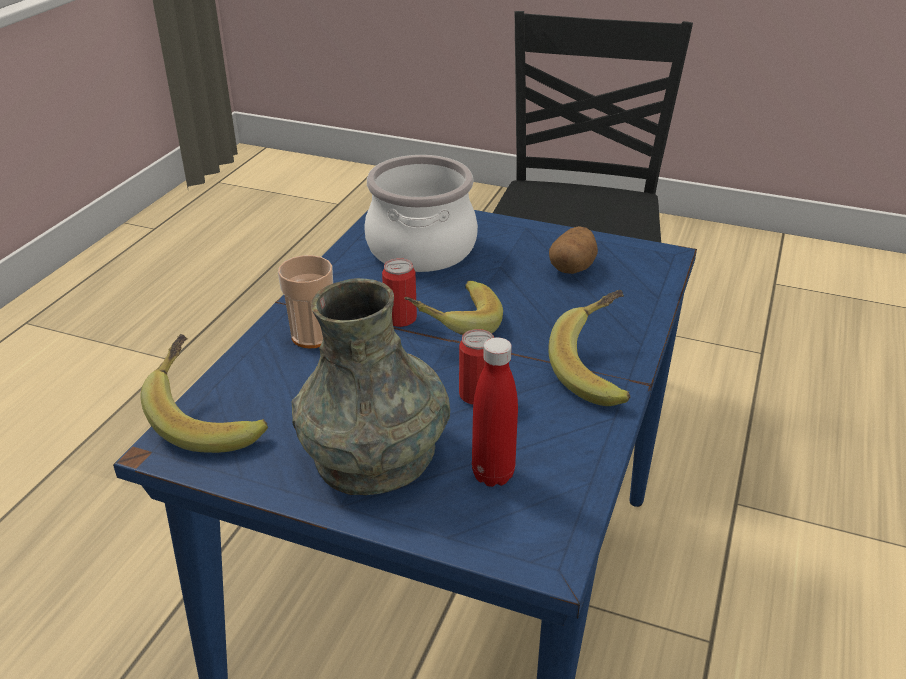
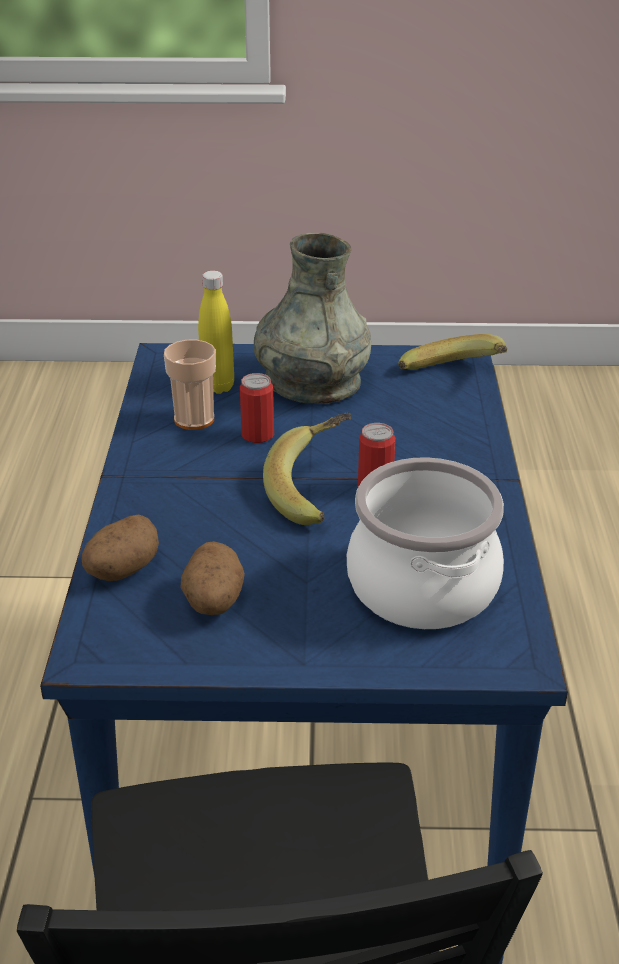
camera: 160 degrees right, 0 degrees up
cup [278,255,333,348] -> cup moved to [164,340,216,430]
red bottle [472,337,518,487] -> yellow bottle [198,271,234,394]
banana [548,290,630,406] -> none
none -> potato [82,514,159,581]

